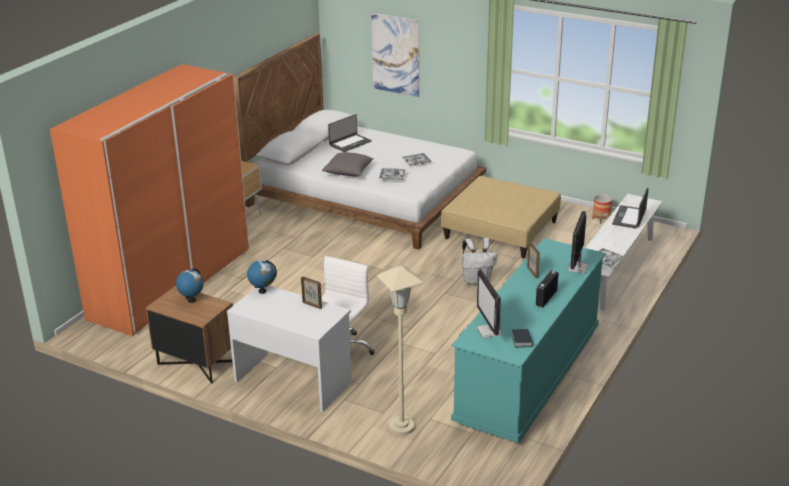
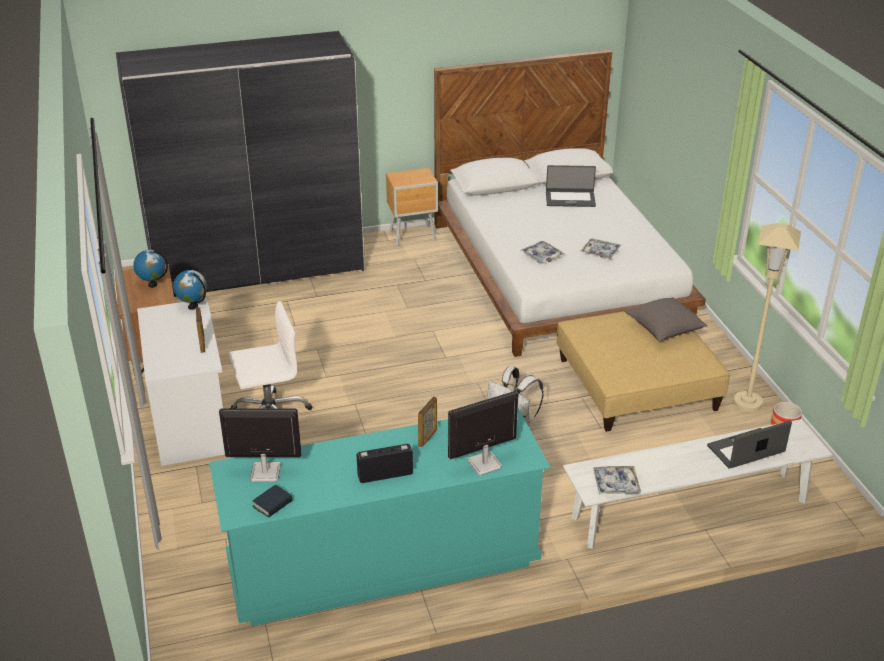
camera: 45 degrees right, 5 degrees up
orange wardrobe [50,64,249,336] -> grey wardrobe [116,31,364,297]
grey pillow [322,152,374,176] -> grey pillow moved to [624,297,708,341]
picture [371,13,419,97] -> none
beige floor lamp [377,266,424,436] -> beige floor lamp moved to [733,223,801,412]
monitor [477,270,502,338] -> monitor turned 60 degrees clockwise [219,408,302,482]

